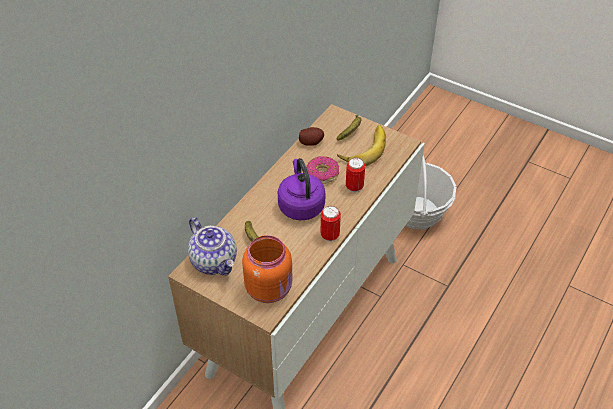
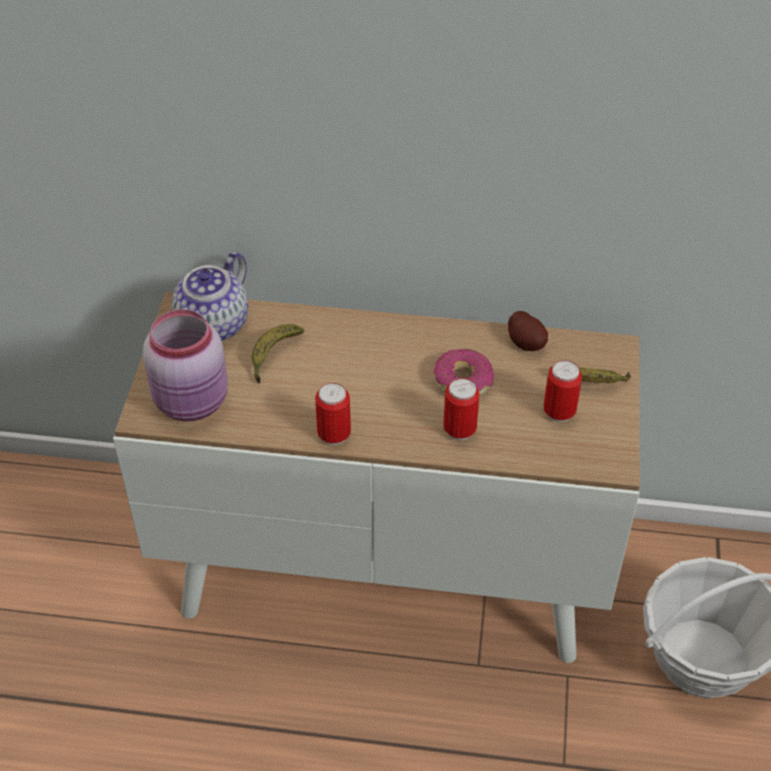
camera: 65 degrees right, 0 degrees up
orange jar [242,235,293,303] -> pink jar [143,309,228,422]
purple kettle [278,158,326,220] -> none
banana [337,125,386,166] -> can [544,360,582,422]

